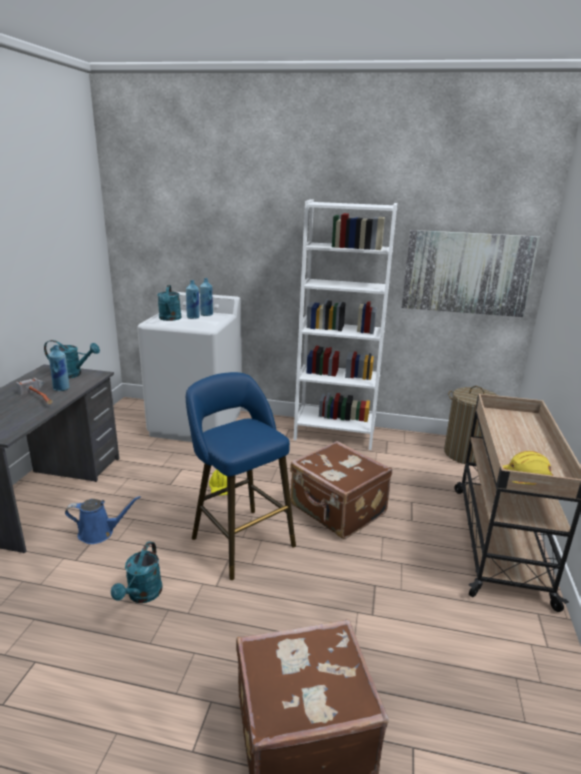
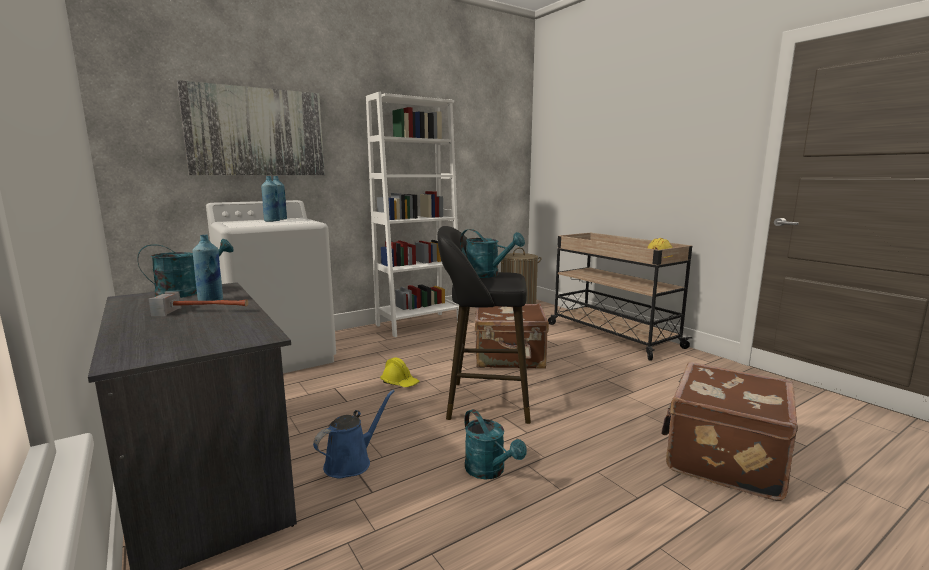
camera: 45 degrees left, 10 degrees down
turquoise watering can [158,285,181,321] -> turquoise watering can moved to [460,229,525,278]
blue stool [186,372,296,580] -> black stool [437,226,531,424]
picture [401,230,540,317] -> picture moved to [177,80,324,175]

